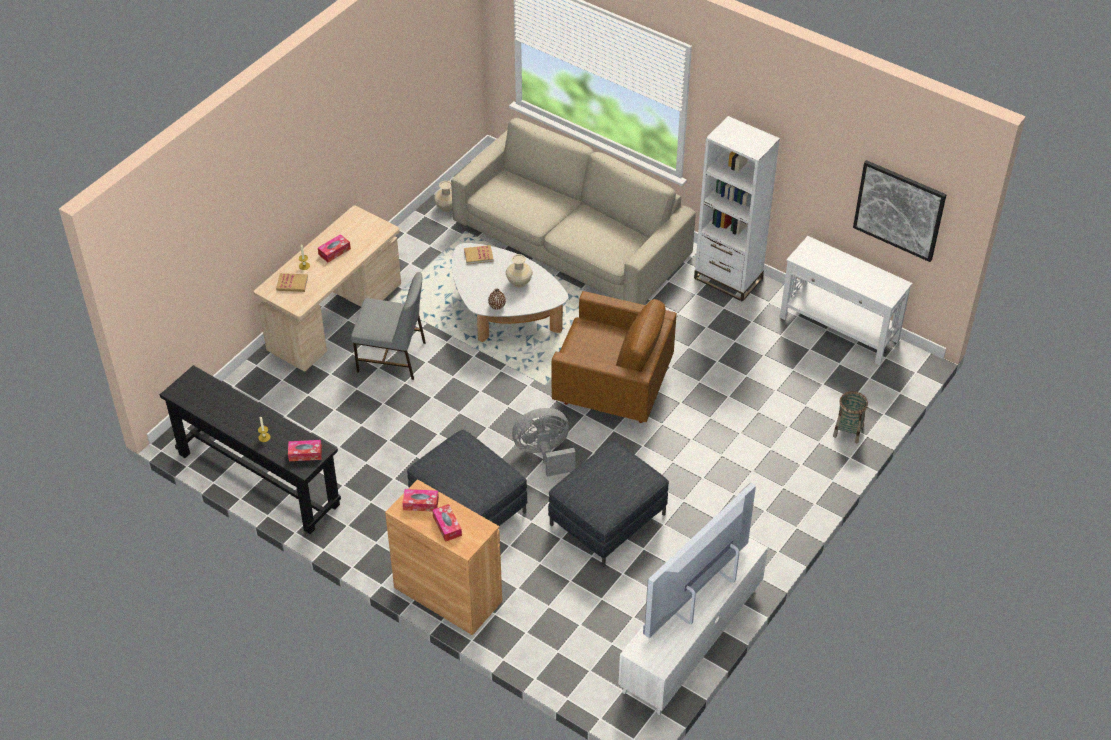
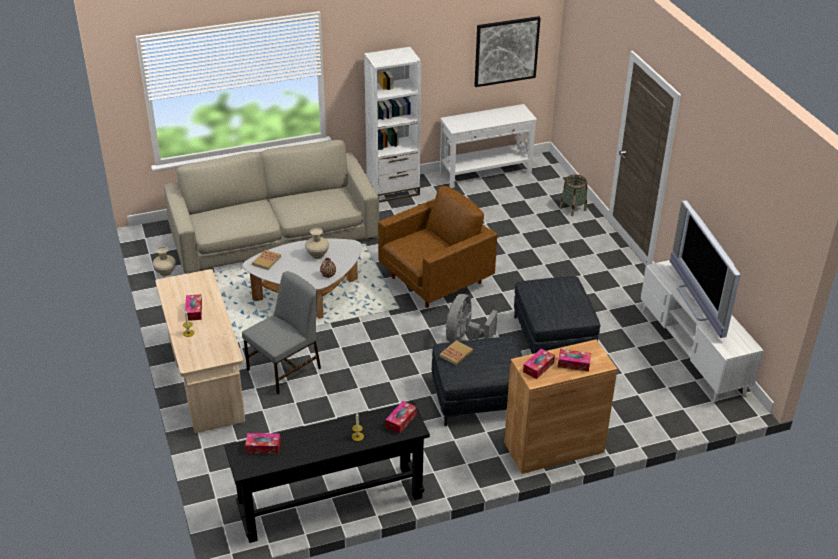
camera: 55 degrees left, 10 degrees down
book [276,273,308,292] -> book moved to [440,340,473,365]
none -> tissue box [245,433,281,454]

